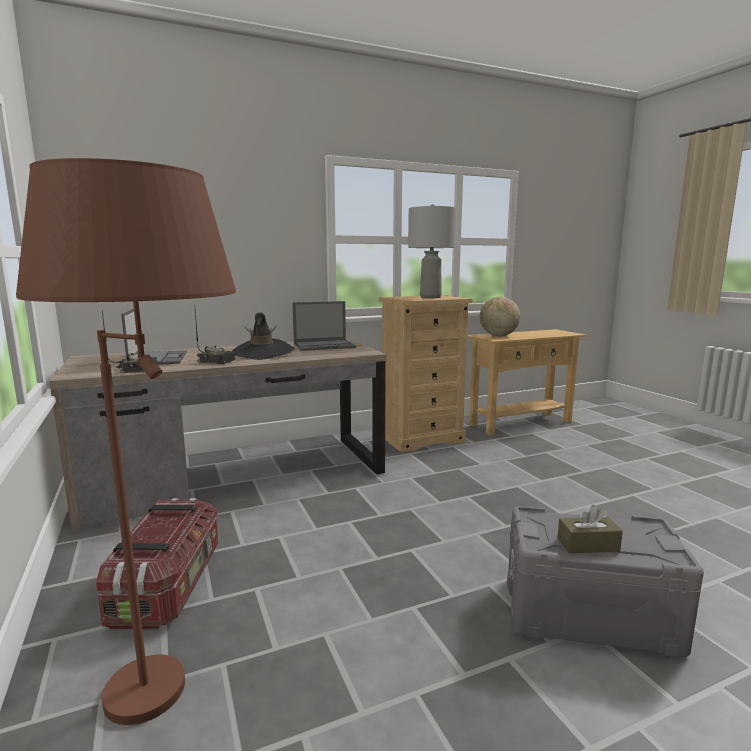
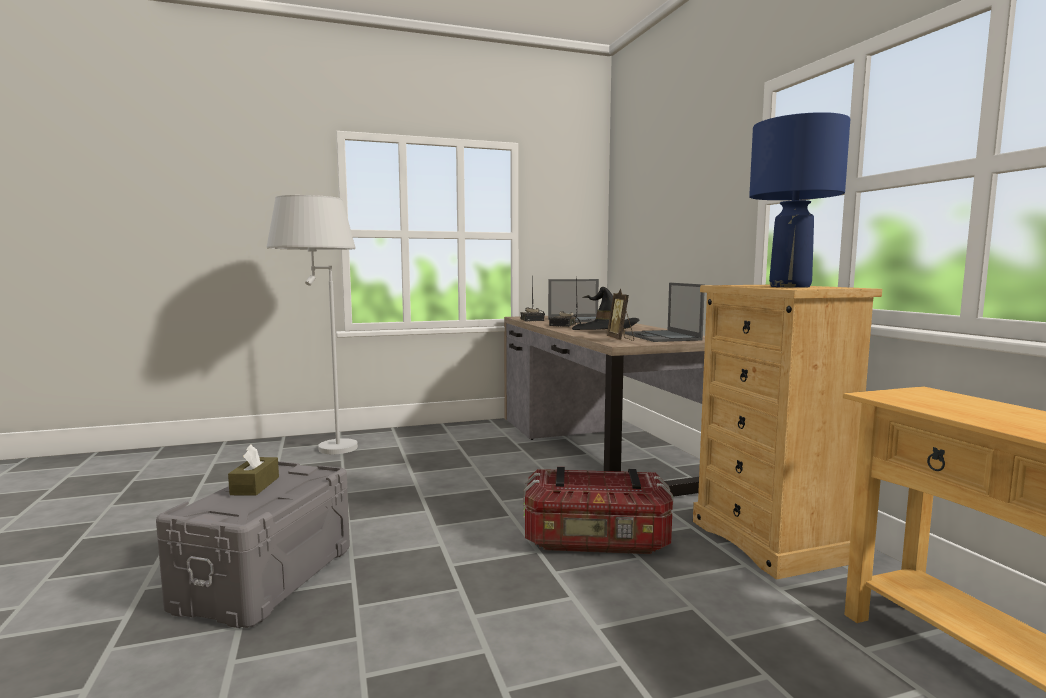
camera: 95 degrees right, 5 degrees down
brown floor lamp [16,158,236,725] -> white floor lamp [267,195,358,454]
storage box [96,498,218,630] -> storage box moved to [523,467,674,554]
grey table lamp [408,204,457,298] -> blue table lamp [749,112,850,288]
globe [480,297,520,336] -> none
none -> picture frame [607,289,634,341]

